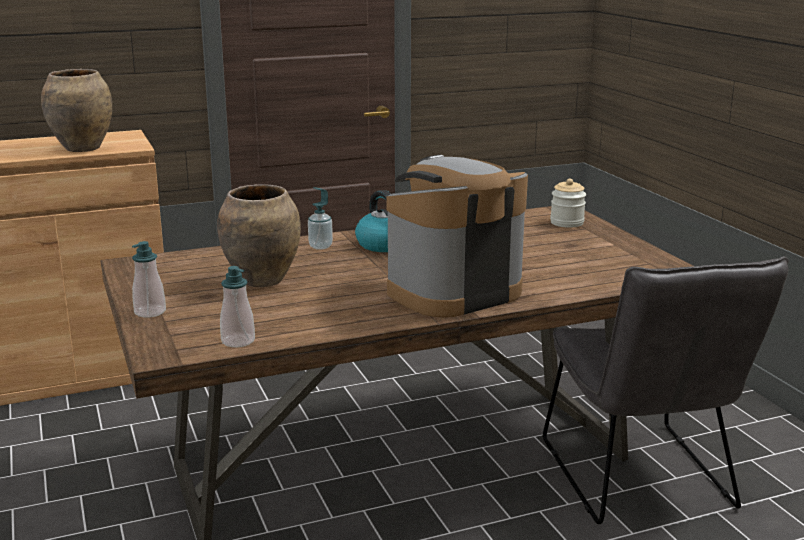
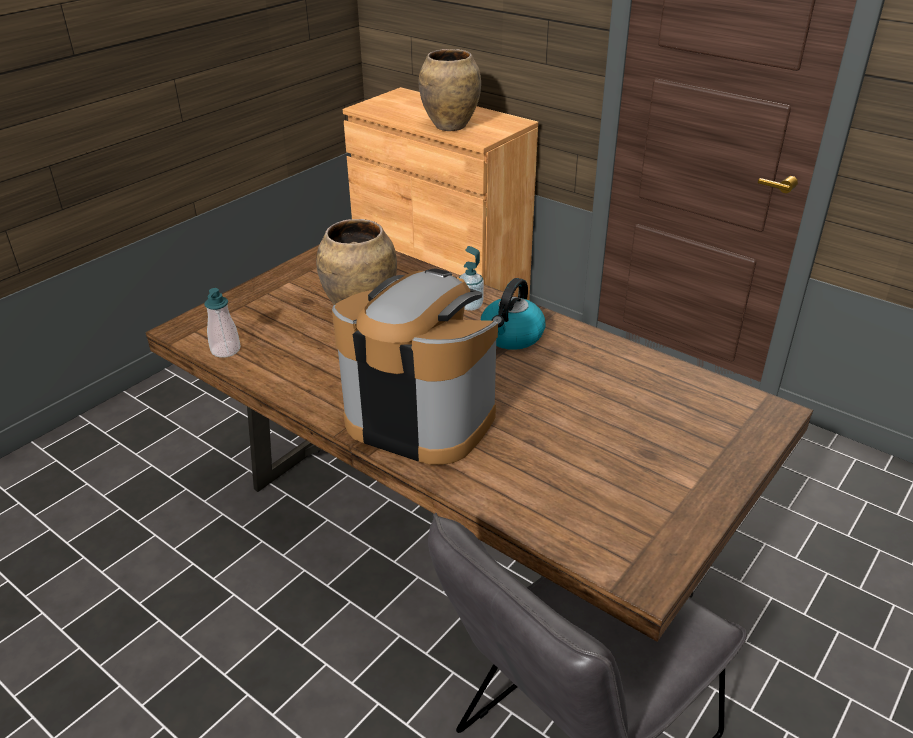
camera: 60 degrees right, 15 degrees up
soap dispenser [132,241,166,318] -> none
jar [550,178,586,228] -> none

